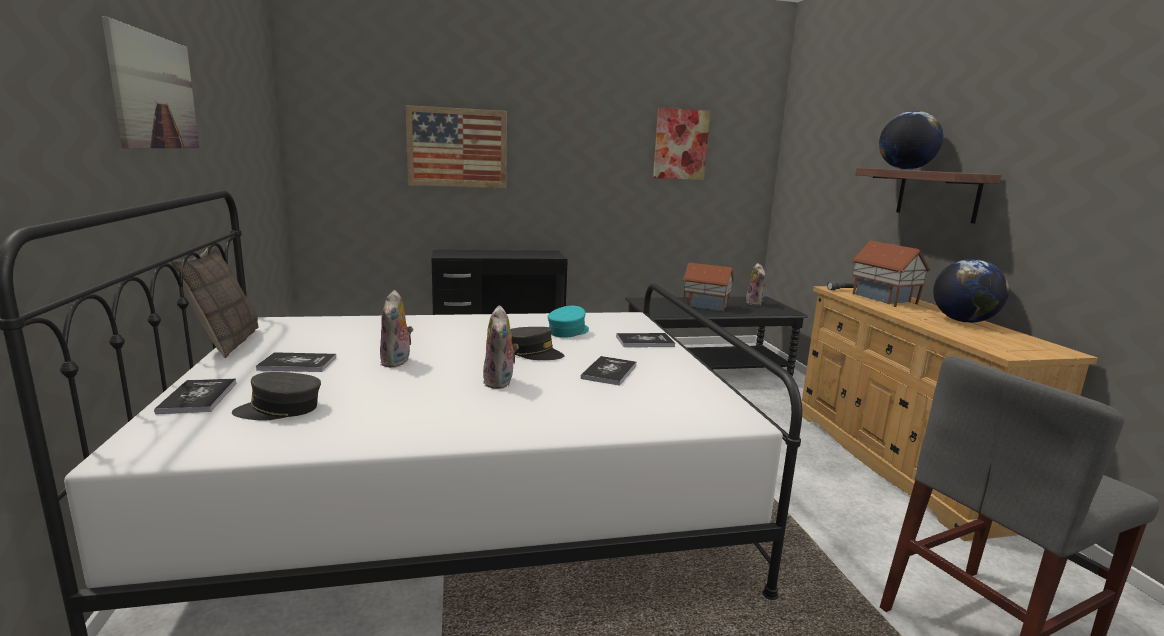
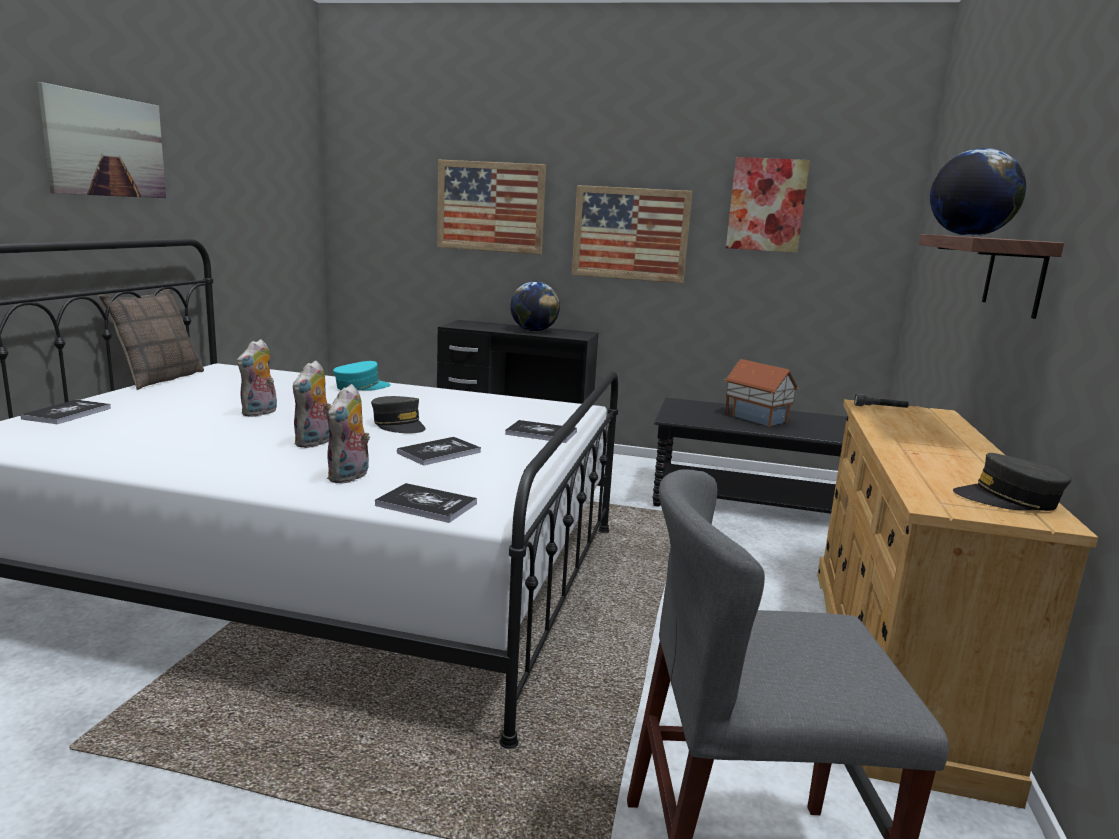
camera: 25 degrees right, 0 degrees up
grey cap [232,372,321,421] -> grey cap moved to [953,453,1072,511]
book [256,352,336,372] -> book moved to [375,483,477,523]
turquoise cap [548,306,589,338] -> turquoise cap moved to [333,361,391,390]
plush toy [746,263,766,306] -> plush toy moved to [327,384,370,484]
toy house [852,241,931,307] -> none
globe [933,259,1009,323] -> globe moved to [510,282,560,332]
none -> picture [572,185,693,283]

